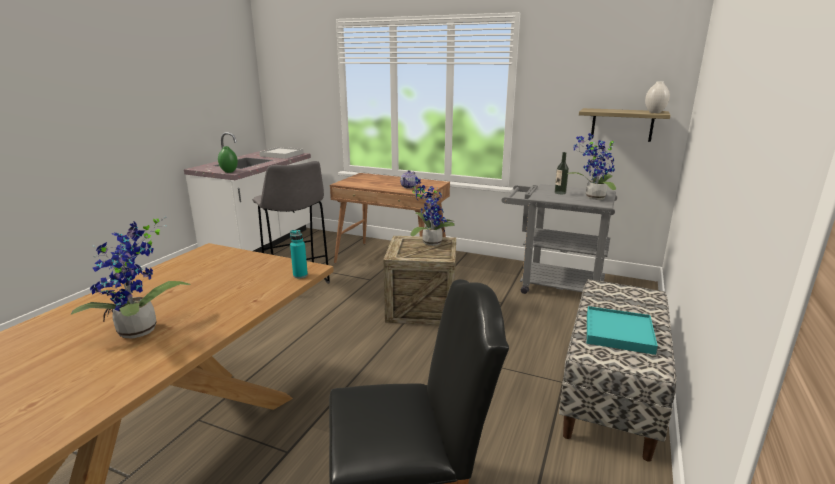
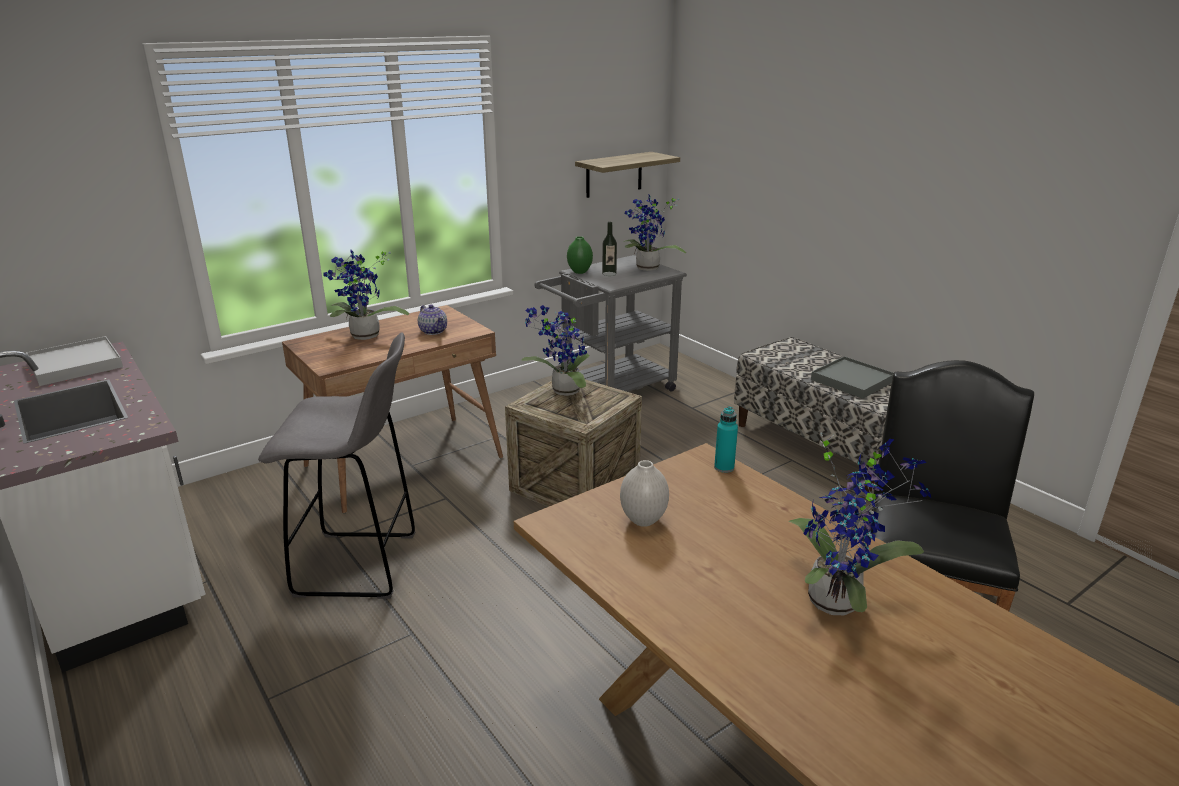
camera: 60 degrees left, 5 degrees up
green vase [218,146,238,173] -> green vase moved to [567,236,593,274]
turquoise tray [587,306,658,355] -> grey tray [811,356,894,399]
white vase [645,81,670,113] -> white vase moved to [620,460,669,527]
none -> potted plant [324,250,409,340]

